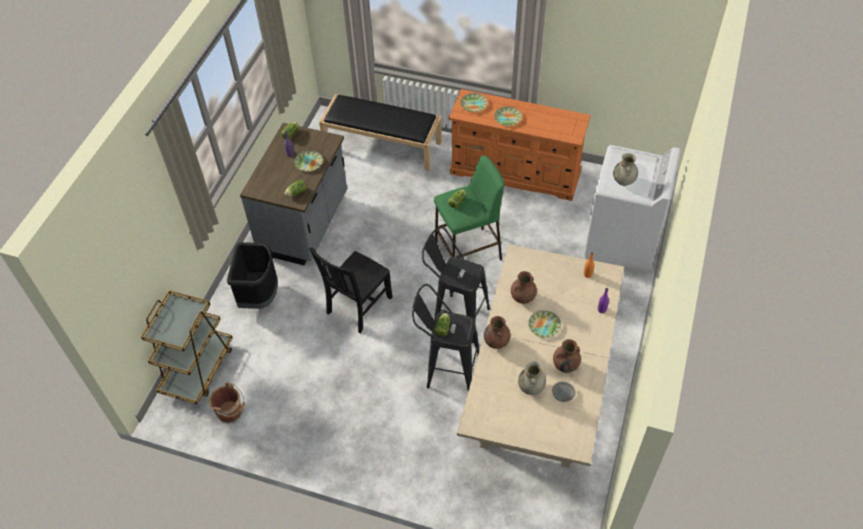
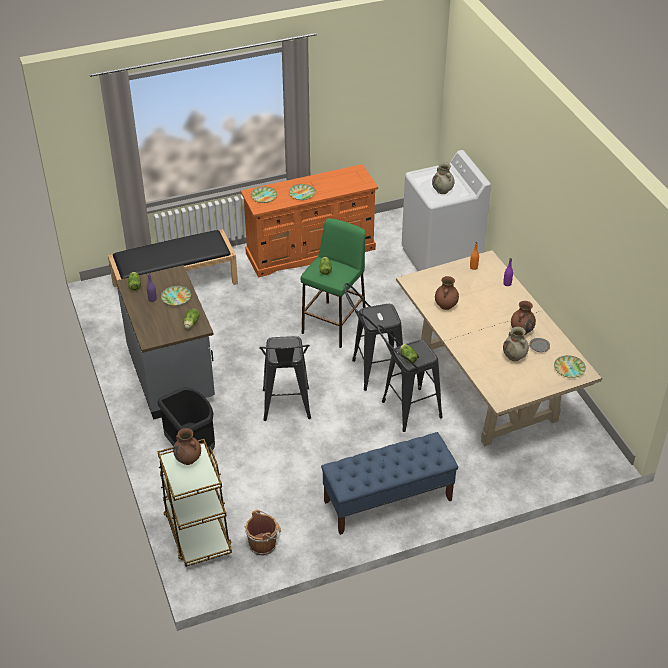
camera: 40 degrees left, 10 degrees down
black chair [309,247,393,333] -> black stool [259,336,311,421]
brown vase [484,316,511,349] -> brown vase moved to [173,428,201,465]
plate [528,310,561,338] -> plate moved to [554,355,586,378]
none -> blue bench [321,432,458,535]

